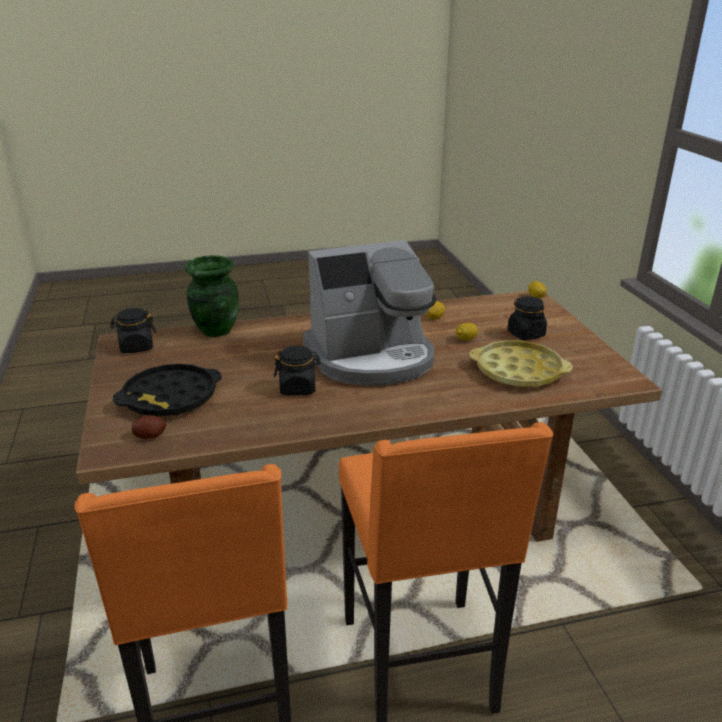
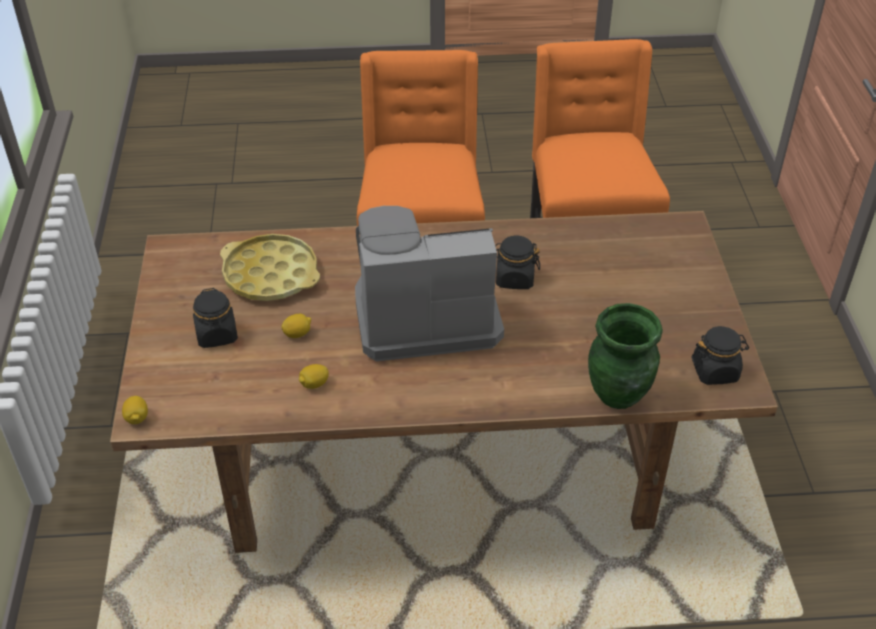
camera: 170 degrees left, 15 degrees up
black tray [113,364,222,417] -> none
potato [132,415,166,439] -> none

